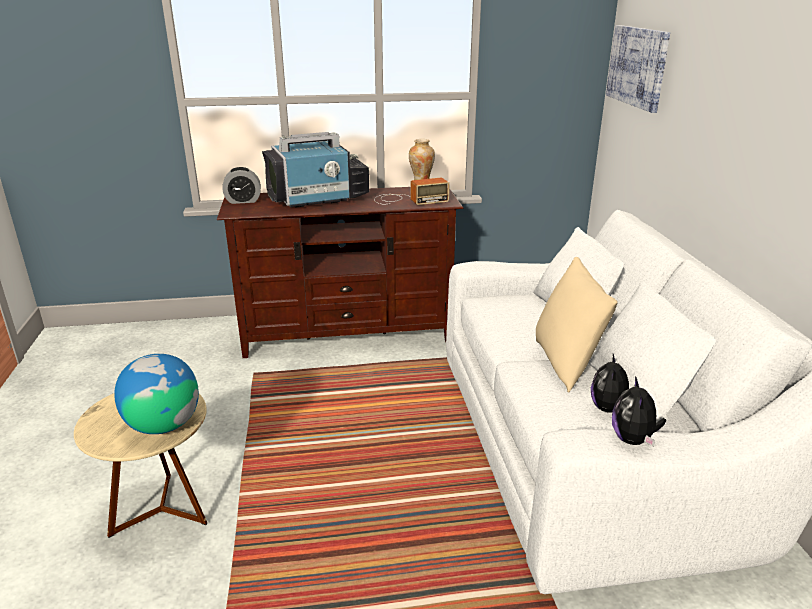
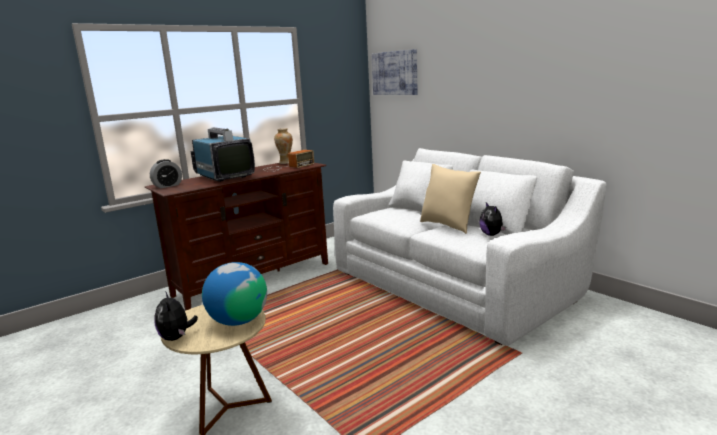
camera: 30 degrees left, 10 degrees down
television [262,132,369,208] -> television turned 75 degrees counterclockwise [191,127,255,182]
plush toy [612,376,666,446] -> plush toy moved to [154,291,198,341]

